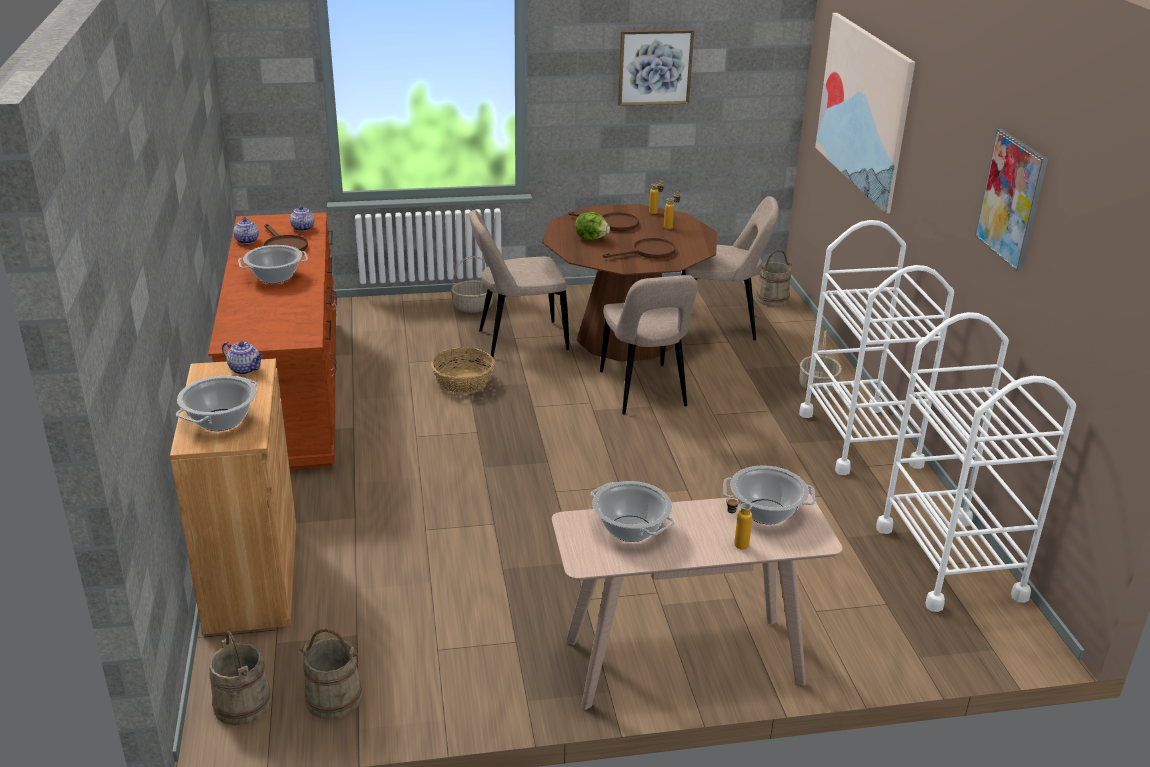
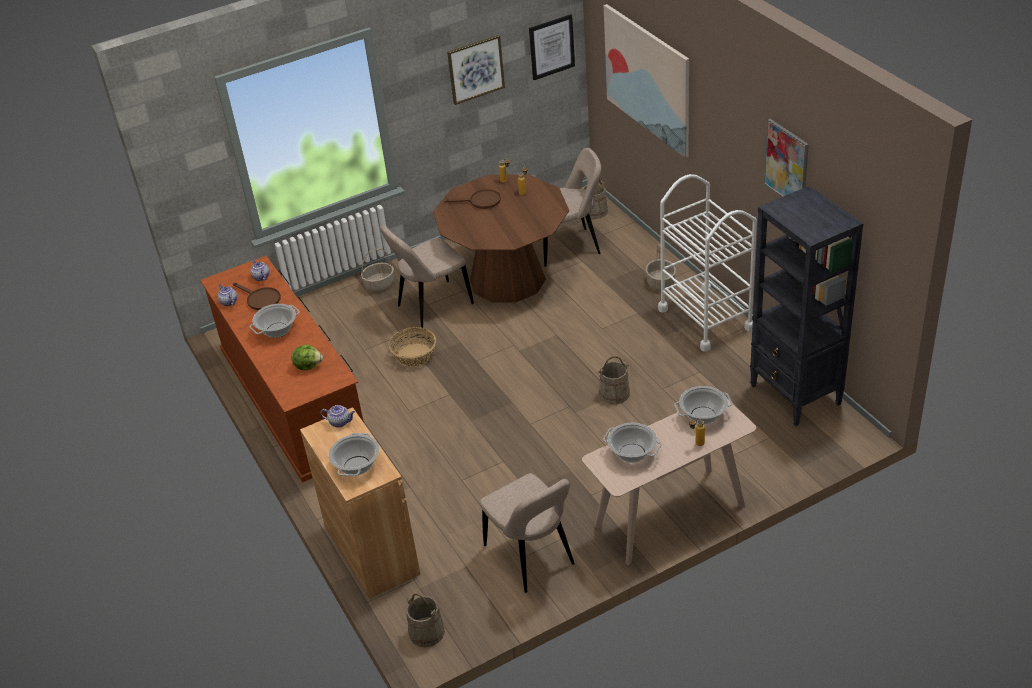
camera: 15 degrees left, 10 degrees up
beige bucket [299,629,362,720] -> beige bucket moved to [598,356,630,404]
lettuce [575,212,610,241] -> lettuce moved to [292,344,323,370]
beige chair [600,275,698,414] -> beige chair moved to [480,473,575,593]
brown frying pan [603,238,675,259] -> none
white cart [876,312,1076,612] -> black bookcase [750,186,863,426]
none -> picture [529,14,575,80]

